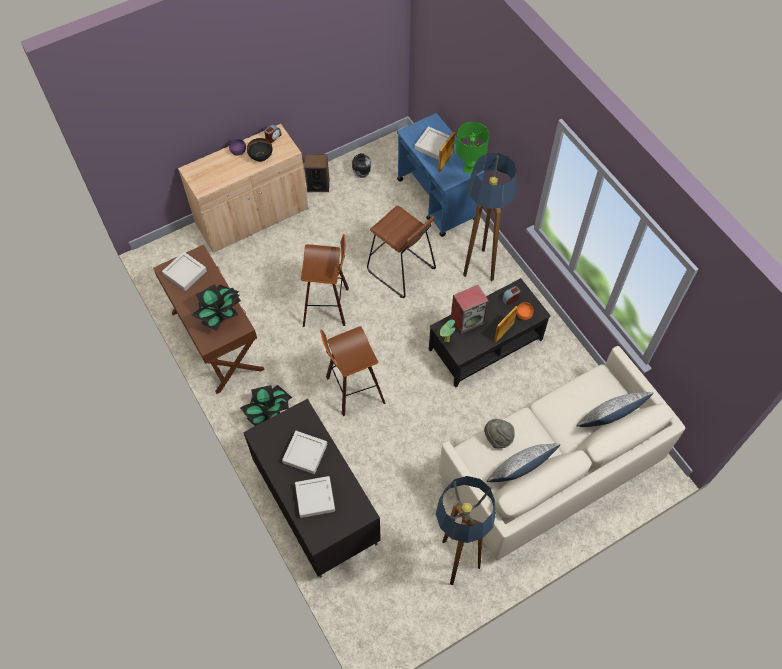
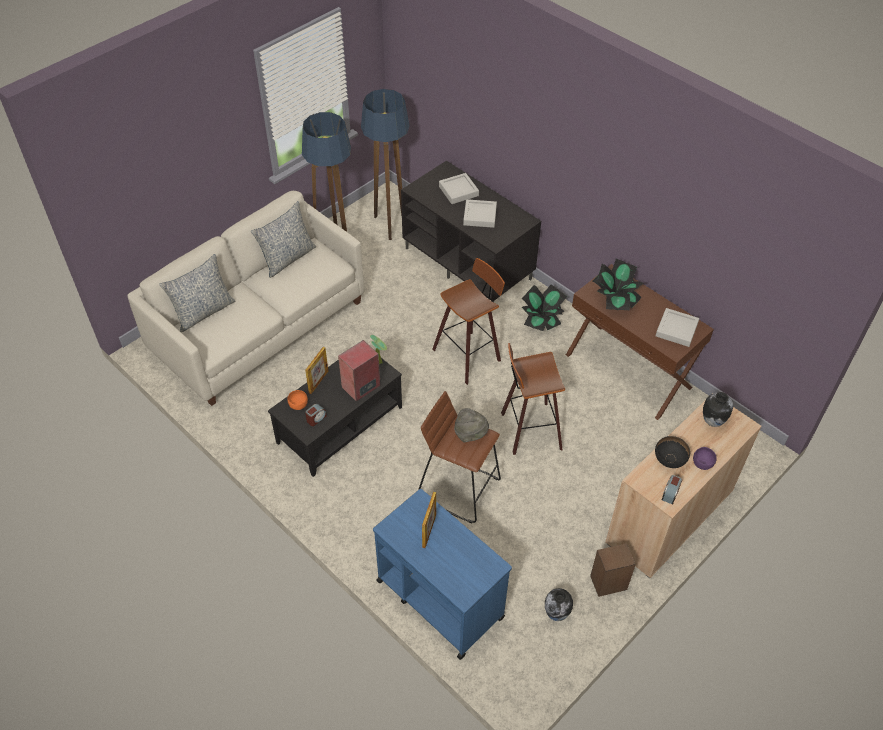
camera: 165 degrees right, 10 degrees down
grey tray [414,126,450,160] -> none
green table lamp [456,122,489,174] -> none
floor lamp [463,153,517,281] -> floor lamp moved to [361,89,410,240]
grey hat [484,419,515,449] -> grey hat moved to [454,408,489,442]
none -> vase [703,392,733,427]

